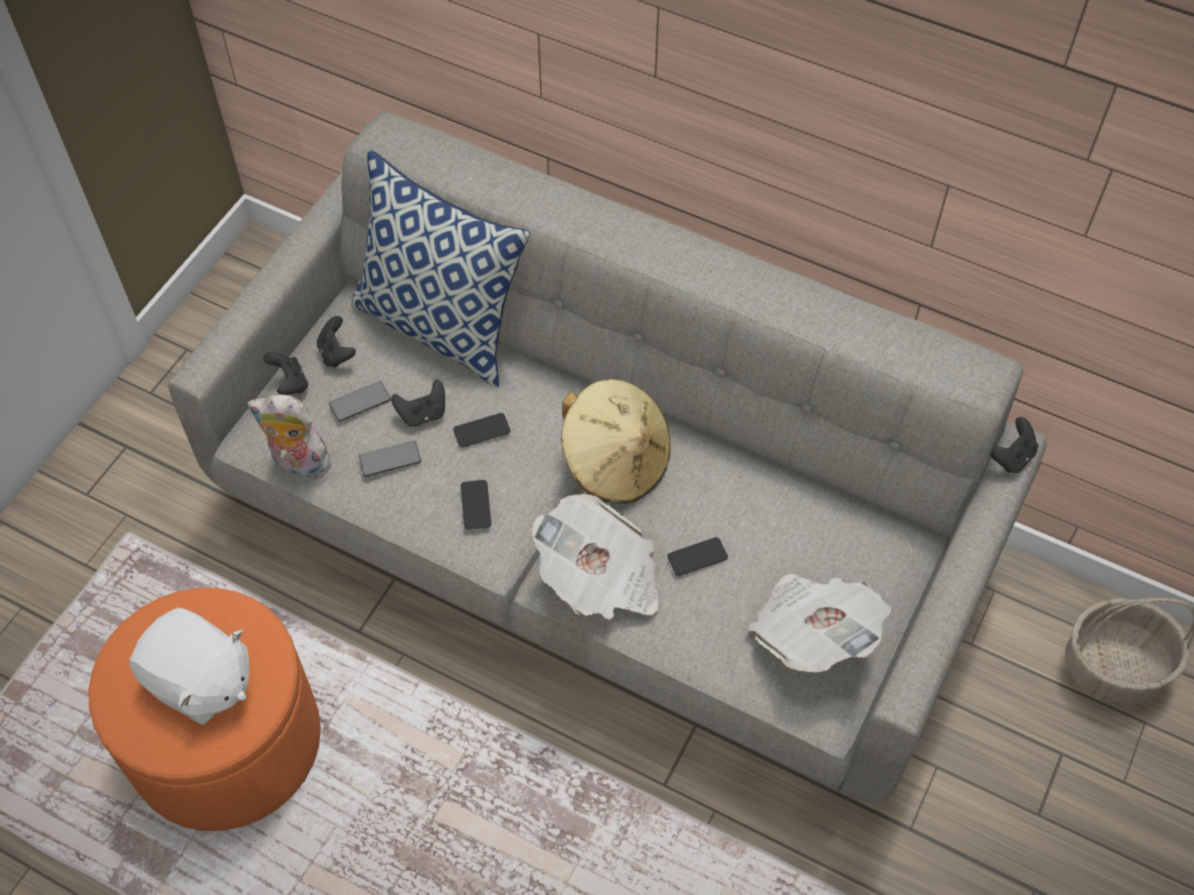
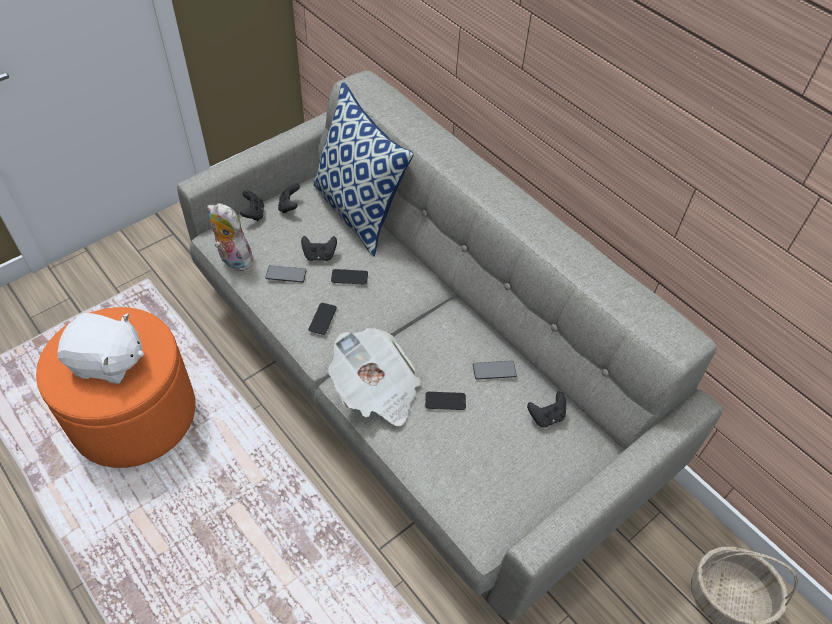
camera: 20 degrees right, 5 degrees down
white plush toy [129,608,250,725] -> white plush toy turned 45 degrees counterclockwise [57,313,144,384]
phone [329,381,391,422] -> phone moved to [473,361,517,380]
beige hat [561,379,671,504] -> none
newspaper [747,574,891,672] -> none
black game controller [990,417,1039,473] -> black game controller moved to [527,391,566,427]

